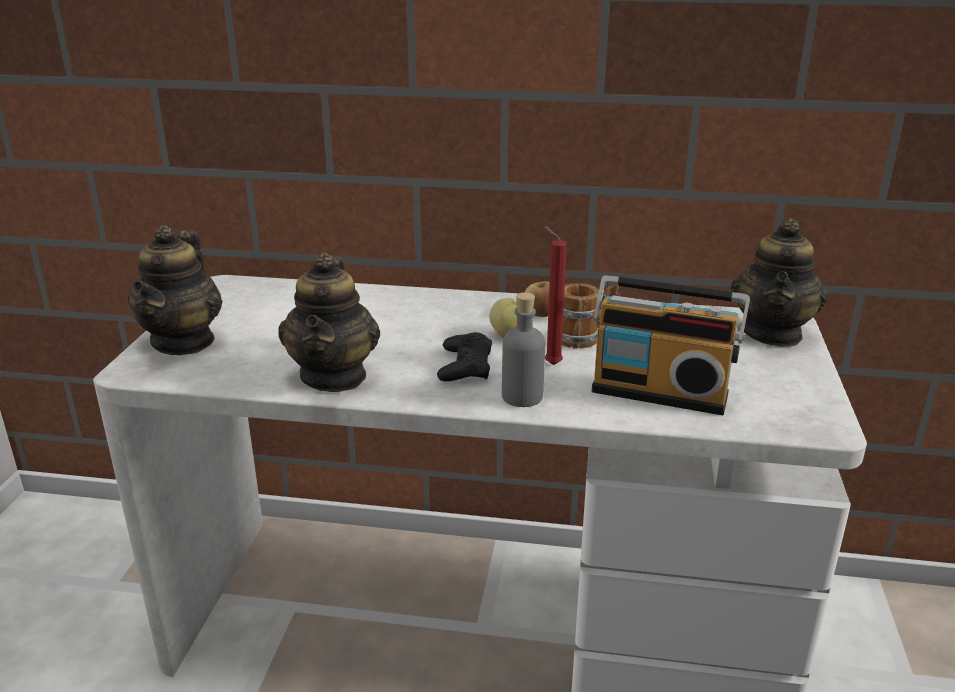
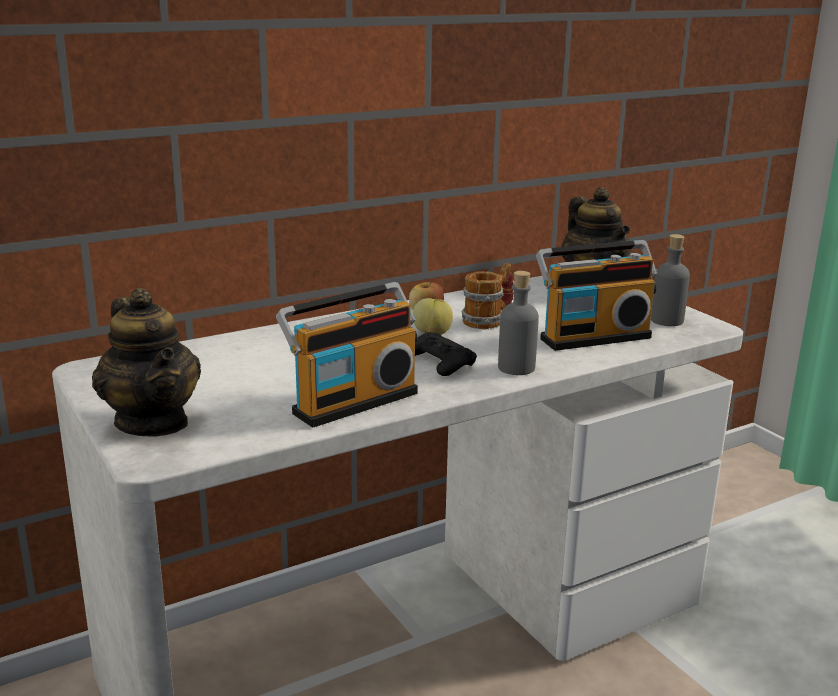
camera: 40 degrees left, 5 degrees down
teapot [278,252,380,392] -> radio [276,282,418,428]
red candle [544,226,567,365] -> none
none -> grey bottle [651,234,690,326]

